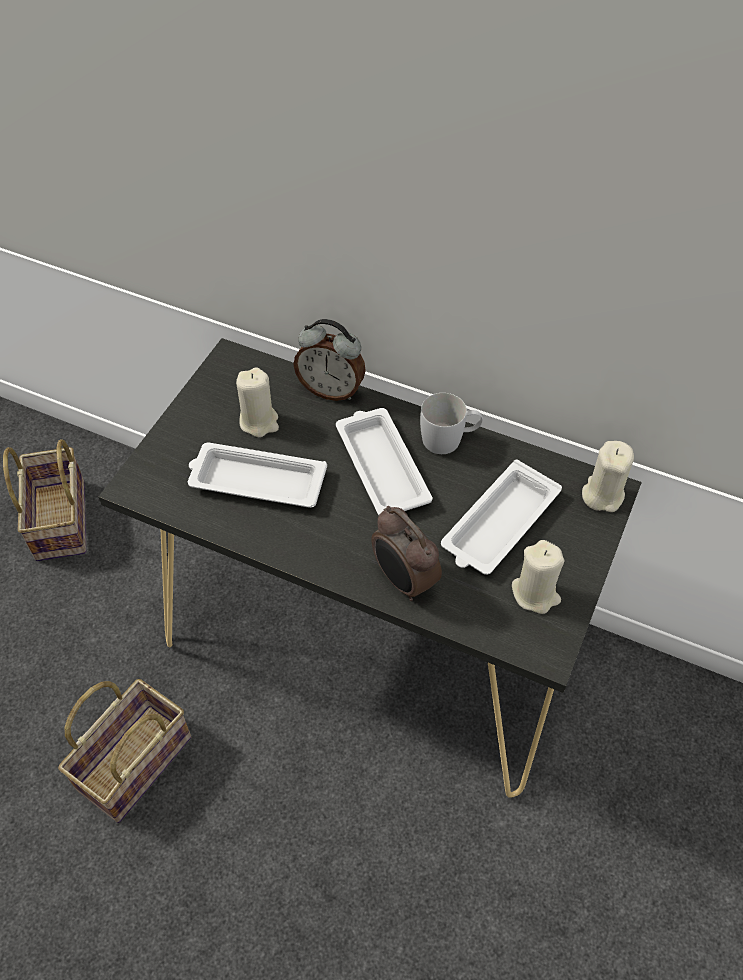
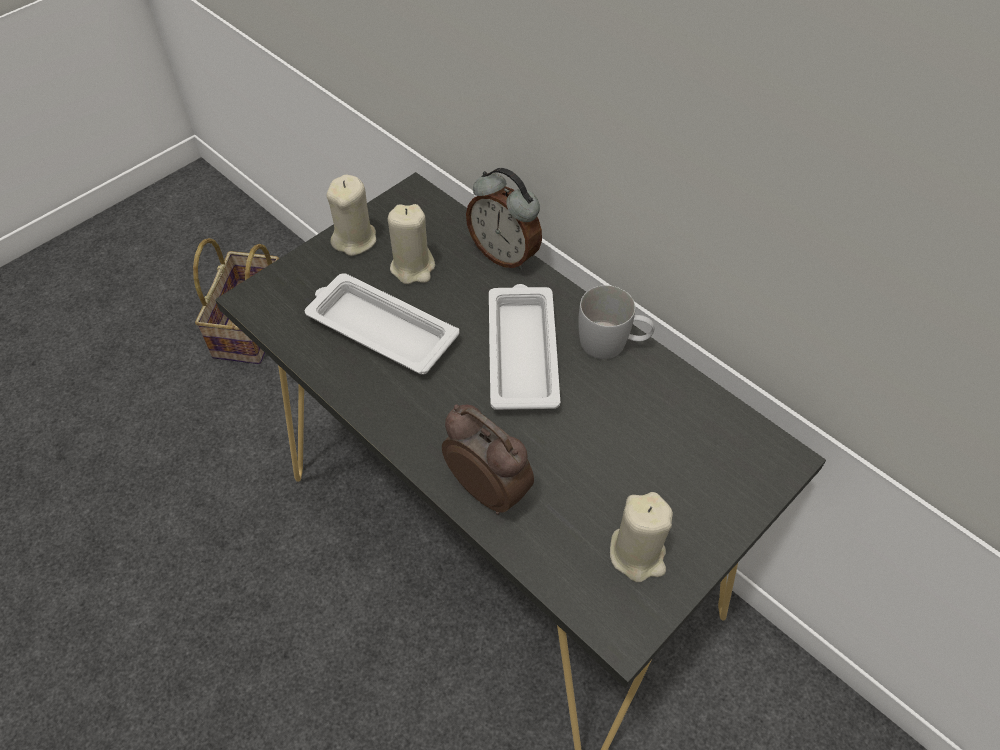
camera: 20 degrees right, 0 degrees up
basket [58,679,191,823] -> none
alarm clock [371,506,442,601] -> alarm clock turned 150 degrees clockwise [442,404,534,515]
white tray [441,459,562,575] -> none
beige candle [582,441,634,512] -> beige candle moved to [327,174,376,256]

